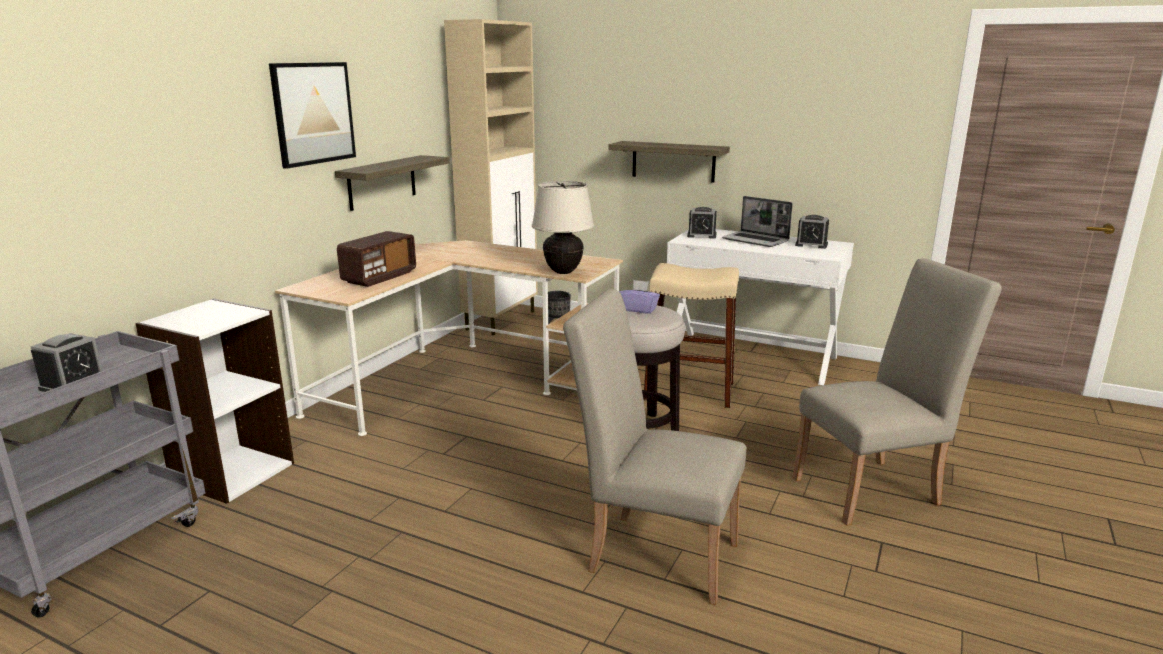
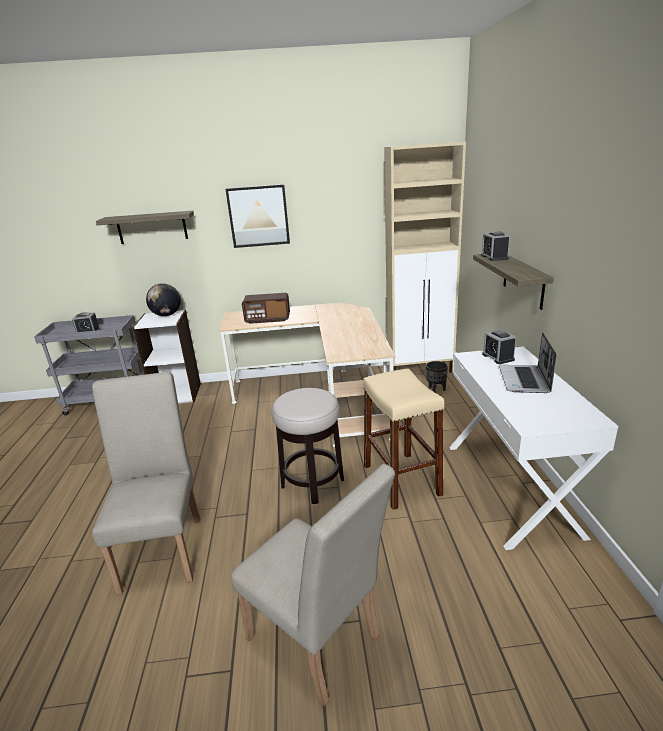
camera: 60 degrees right, 5 degrees up
shelf [335,155,450,211] -> shelf moved to [96,211,194,244]
beige table lamp [532,181,594,274] -> none
purple tissue box [619,280,660,314] -> none
alarm clock [795,215,829,249] -> alarm clock moved to [481,231,510,261]
none -> globe [146,283,181,316]

